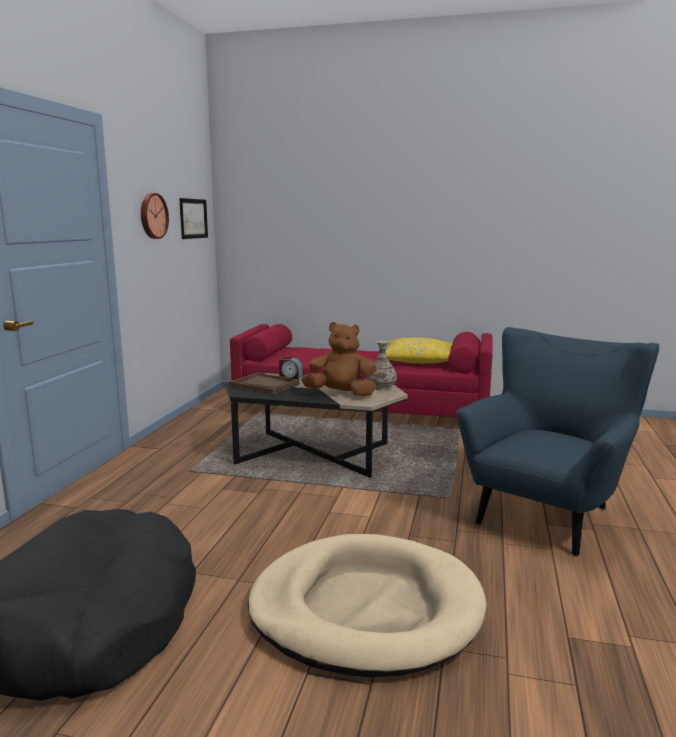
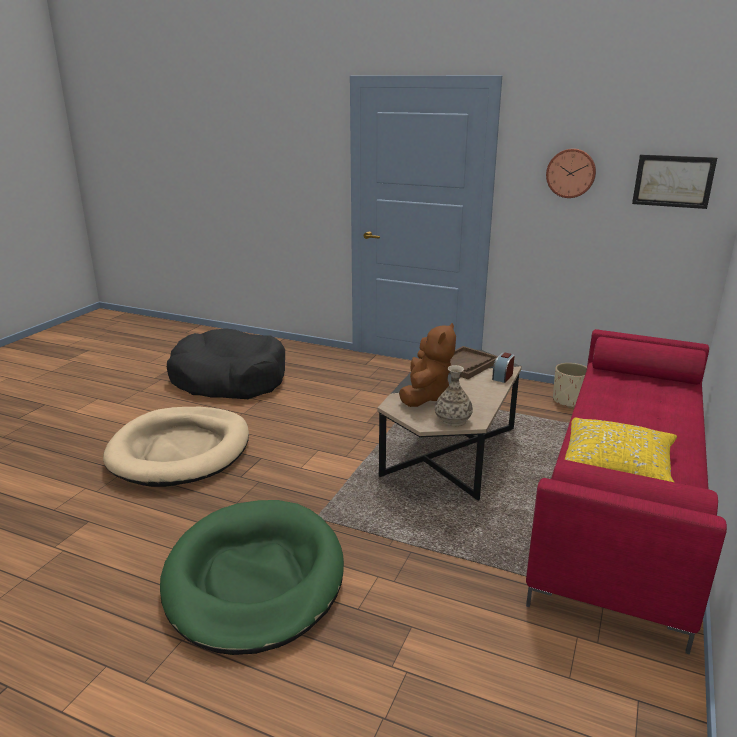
camera: 100 degrees right, 10 degrees up
blue armchair [456,327,659,557] -> green dog bed [160,500,344,655]
none -> beige planter [553,363,587,408]

